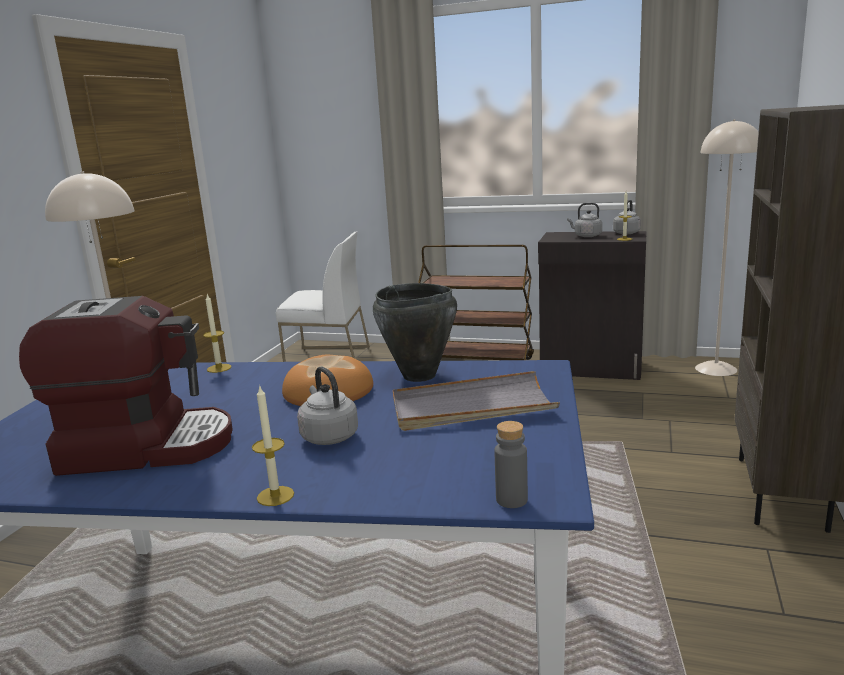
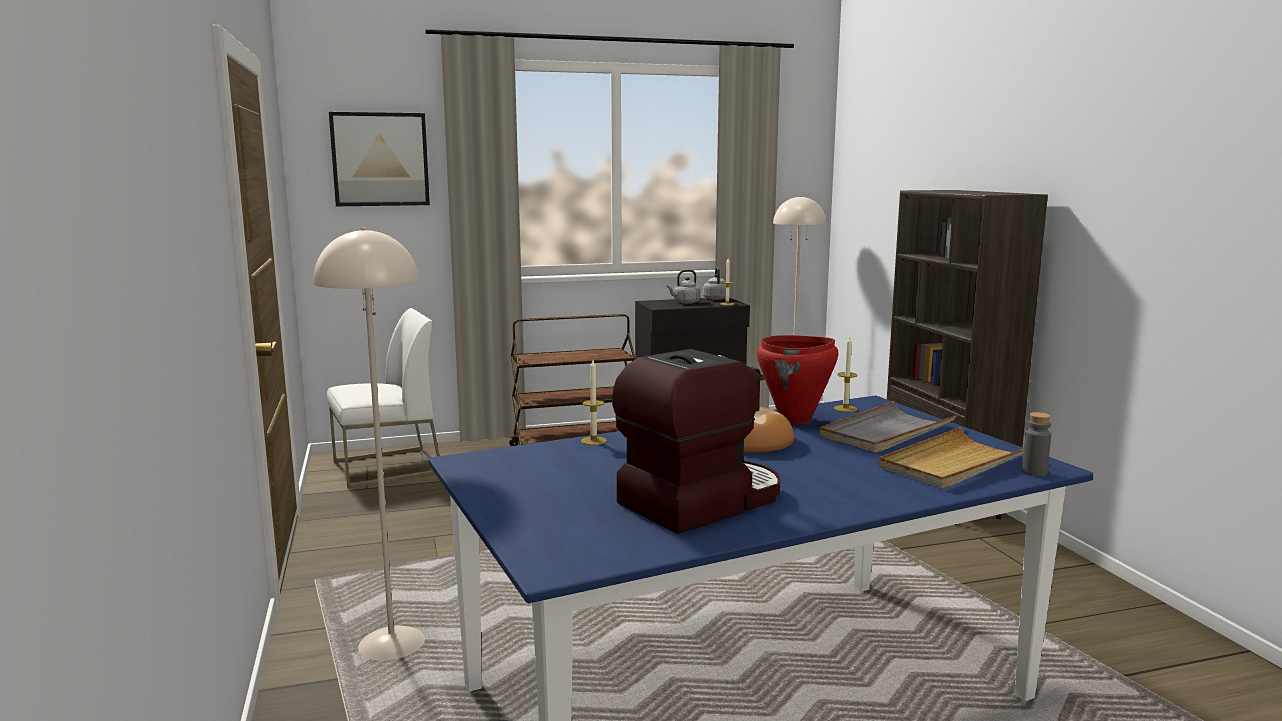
camera: 35 degrees left, 5 degrees down
candle [252,385,294,506] -> candle moved to [834,336,858,412]
grey kettle [297,366,358,445] -> none
black cooking pot [373,283,457,382] -> red cooking pot [757,335,838,424]
none -> picture [329,112,430,206]
none -> beige tray [879,427,1024,489]

